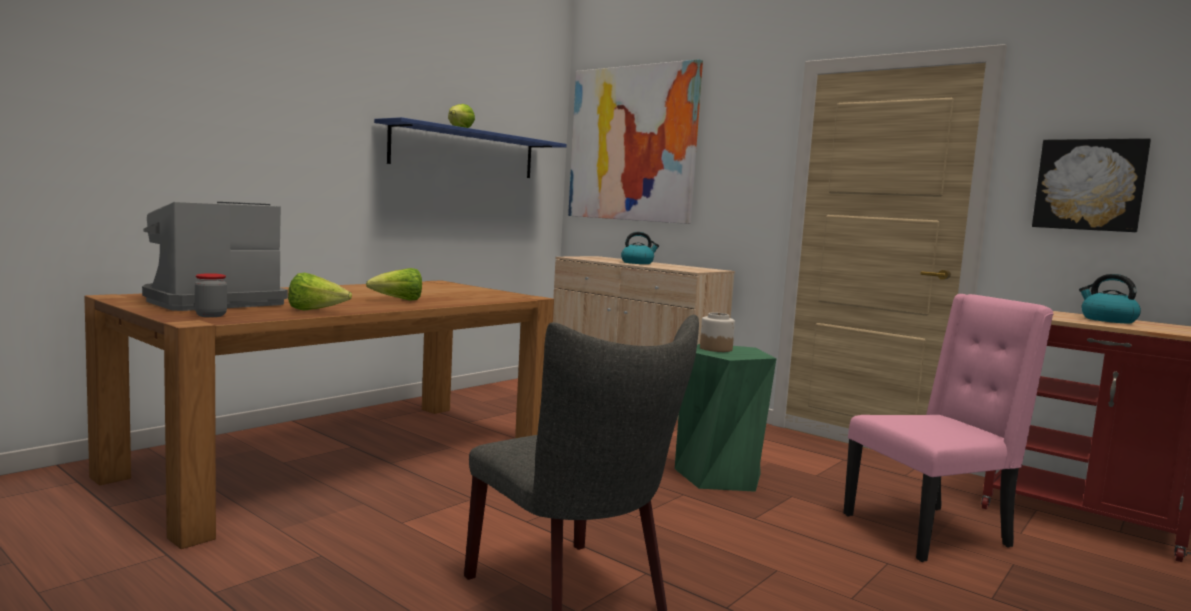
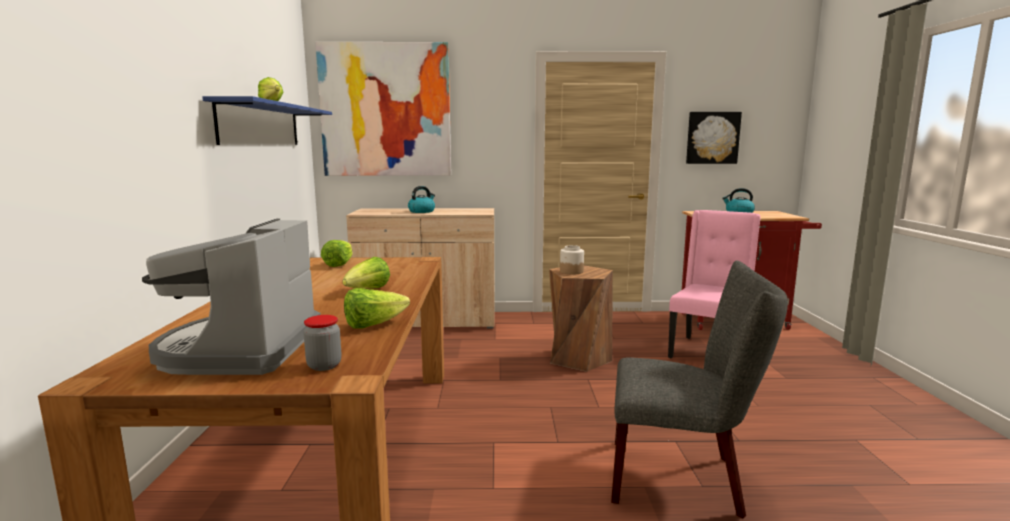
camera: 40 degrees left, 5 degrees up
green stool [675,344,777,492] -> brown stool [549,265,613,372]
none -> lettuce [321,240,352,267]

